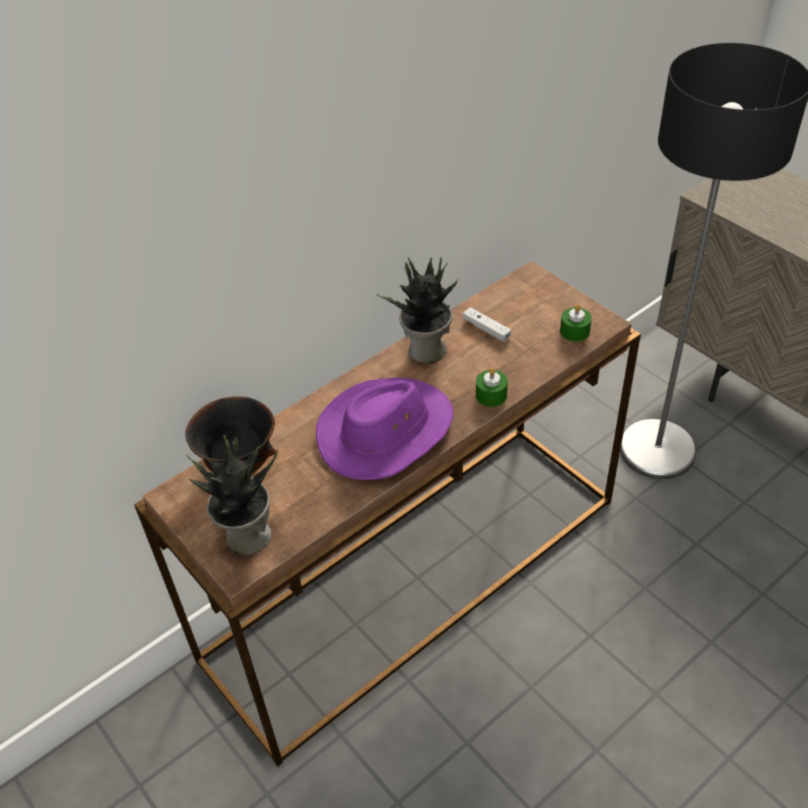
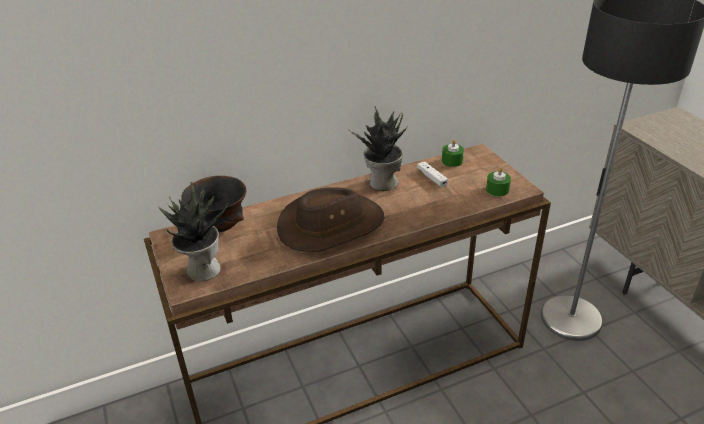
camera: 15 degrees right, 10 degrees down
purple hat [316,377,454,480] -> brown hat [277,187,385,252]
green candle [476,368,508,407] -> green candle moved to [442,139,464,167]

